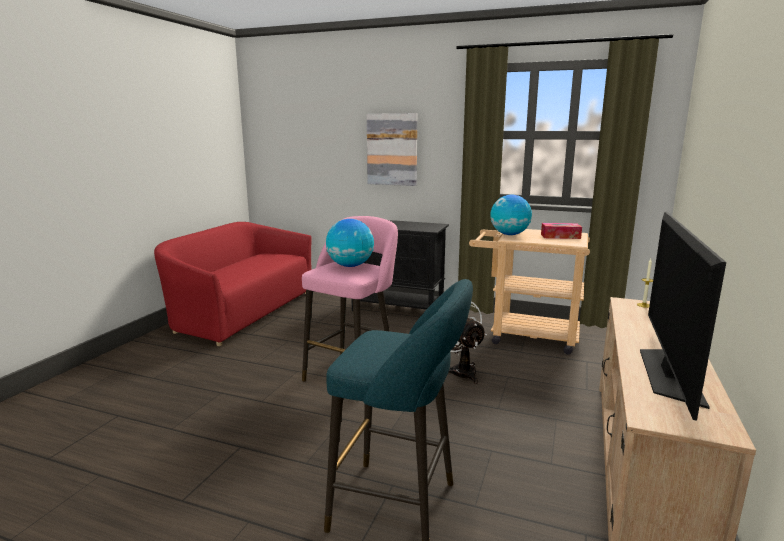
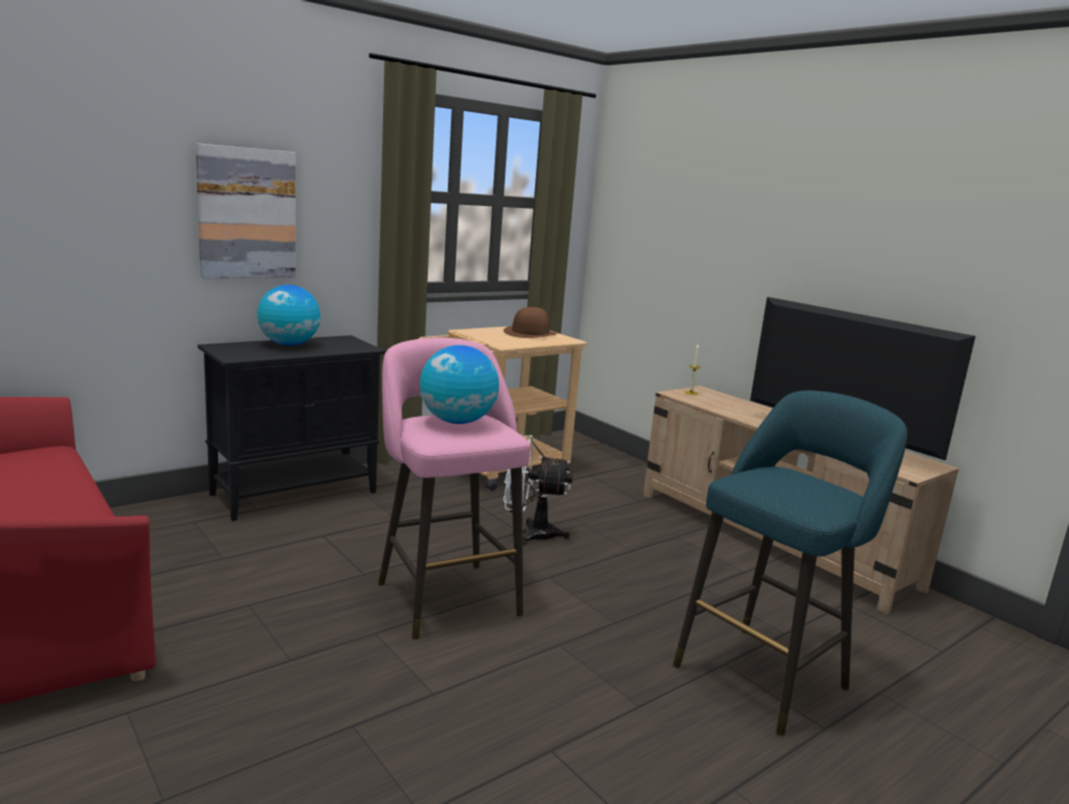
camera: 60 degrees left, 0 degrees up
globe [490,195,532,235] -> globe moved to [257,285,321,346]
tissue box [541,223,582,239] -> brown hat [503,307,557,338]

